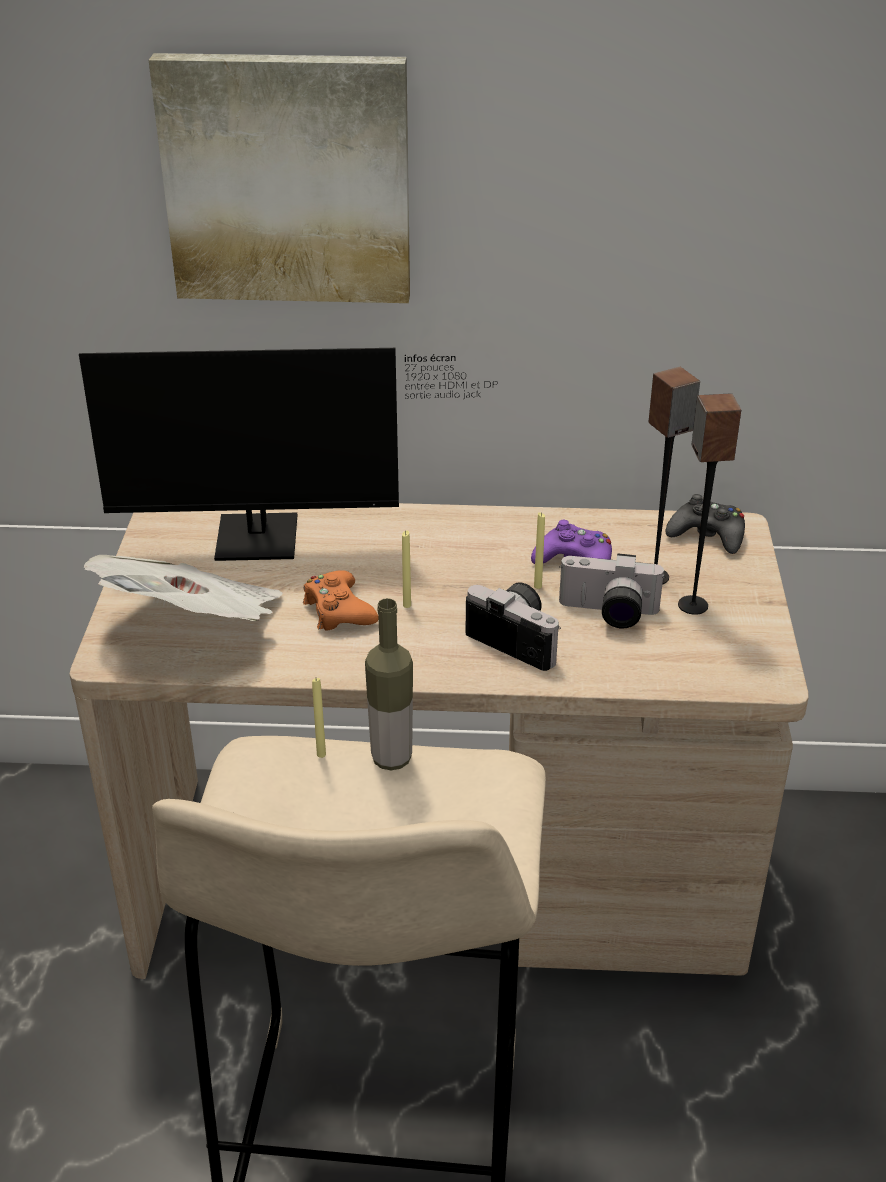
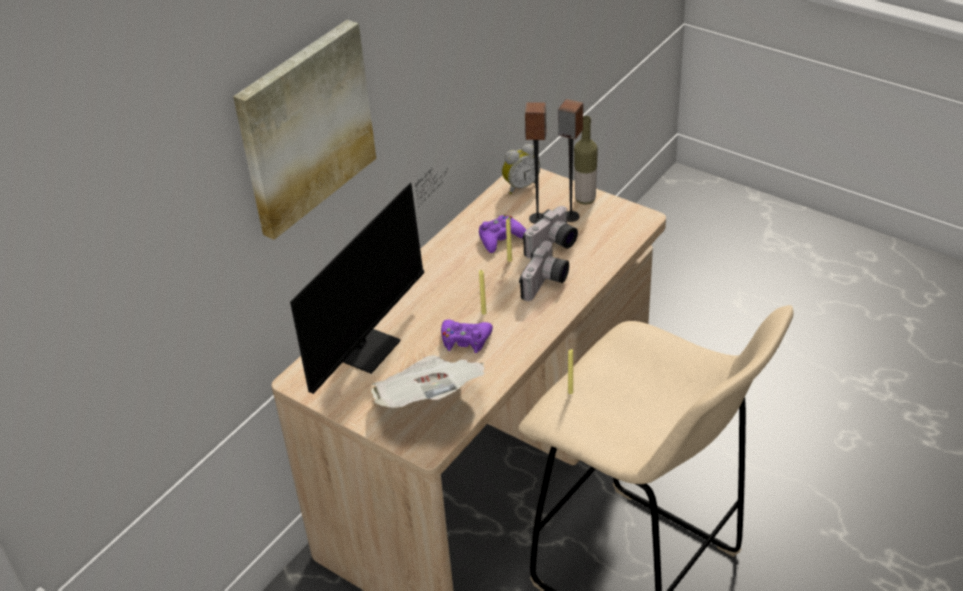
camera: 55 degrees left, 5 degrees up
orange game controller [303,570,379,631] -> purple game controller [441,320,493,353]
bottle [365,598,413,770] -> bottle moved to [574,116,598,205]
camera [465,582,561,671] -> camera turned 135 degrees clockwise [519,241,569,301]
black game controller [666,494,745,554] -> alarm clock [502,144,540,194]

